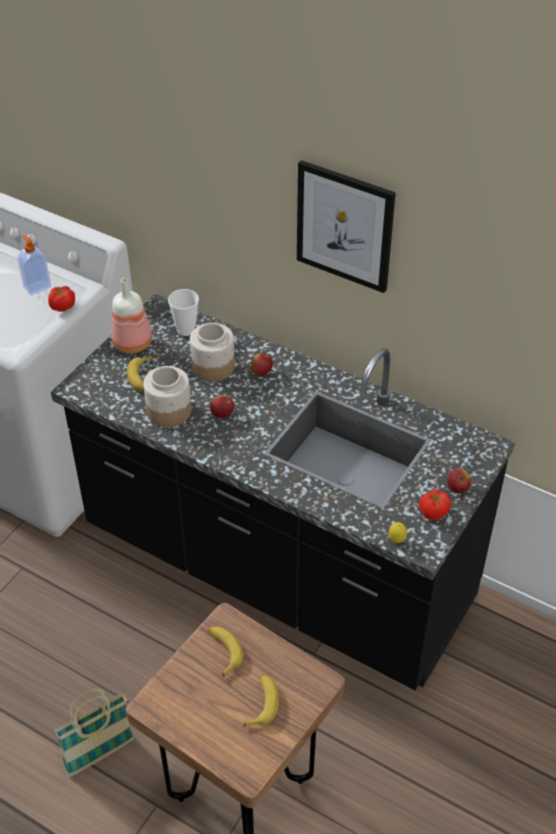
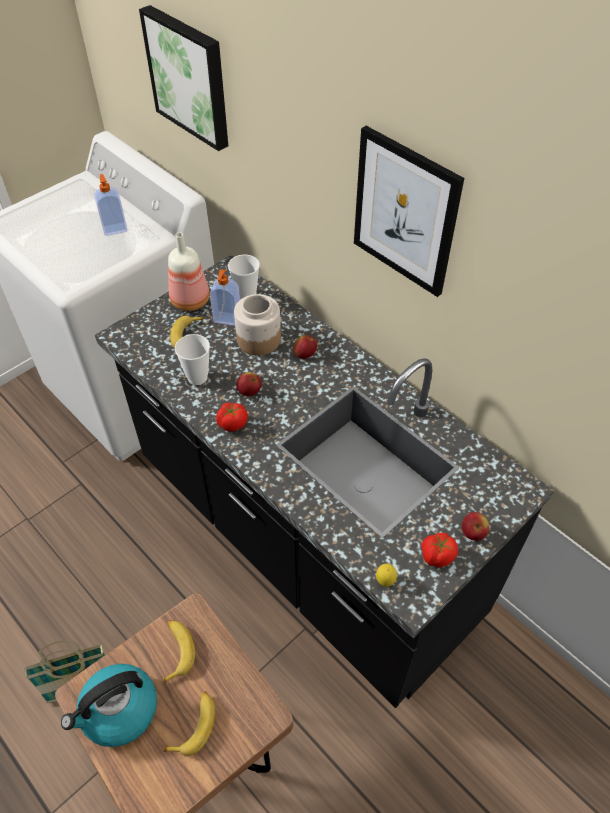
camera: 15 degrees right, 5 degrees up
tomato [48,286,75,312] -> tomato moved to [216,402,248,431]
jar [143,366,191,427] -> cup [175,334,210,385]
none -> kettle [61,664,157,747]
none -> picture [139,5,228,151]
none -> soap dispenser [210,269,240,326]

